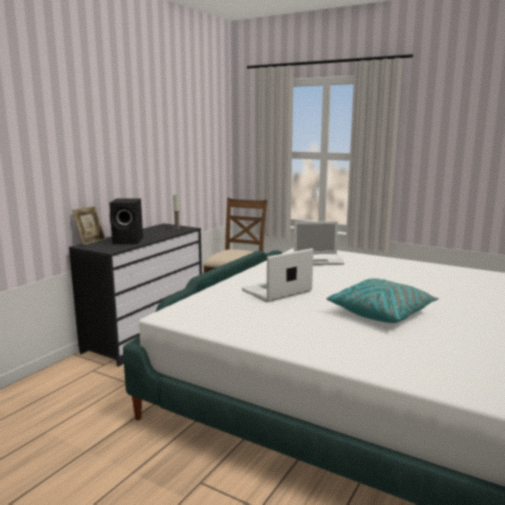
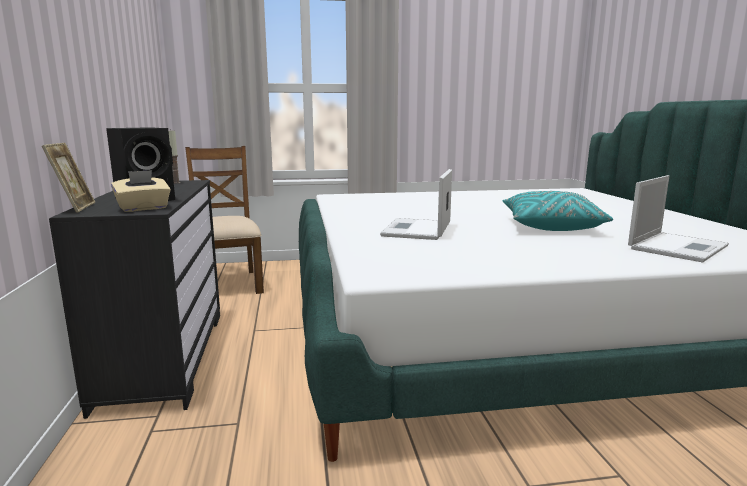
camera: 40 degrees left, 0 degrees up
laptop [294,221,344,265] -> laptop moved to [628,175,729,262]
none -> beige tissue box [111,170,171,212]

